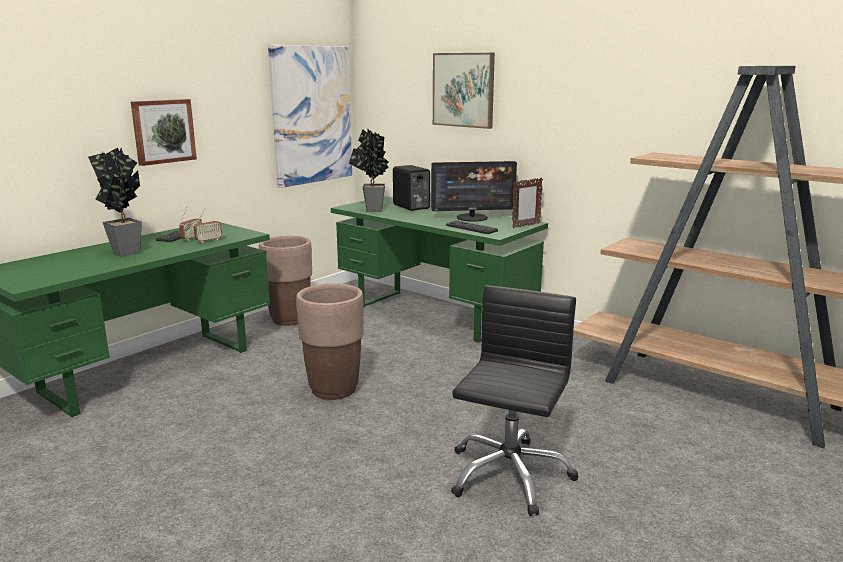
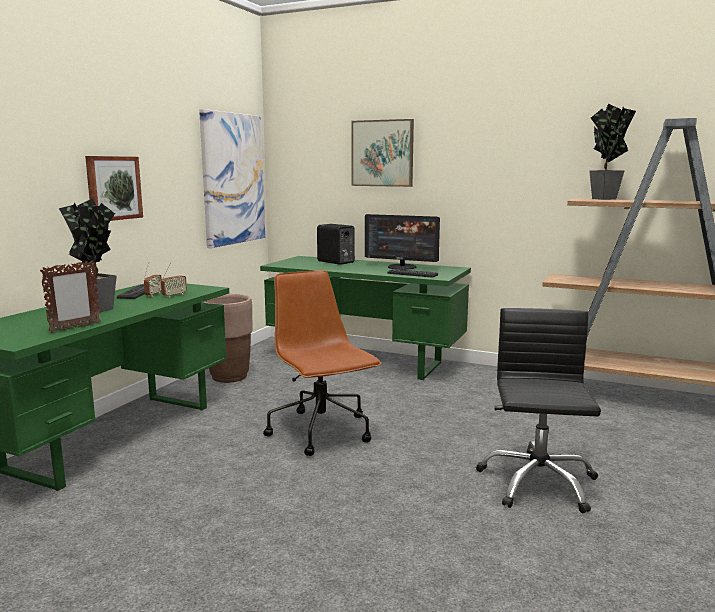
camera: 15 degrees left, 5 degrees down
brown planter [296,283,364,400] -> brown office chair [263,270,381,456]
potted plant [349,129,389,212] -> potted plant moved to [589,104,636,200]
monitor [431,161,517,222] -> monitor turned 45 degrees clockwise [365,214,440,270]
picture frame [512,177,543,228] -> picture frame moved to [40,260,101,333]

